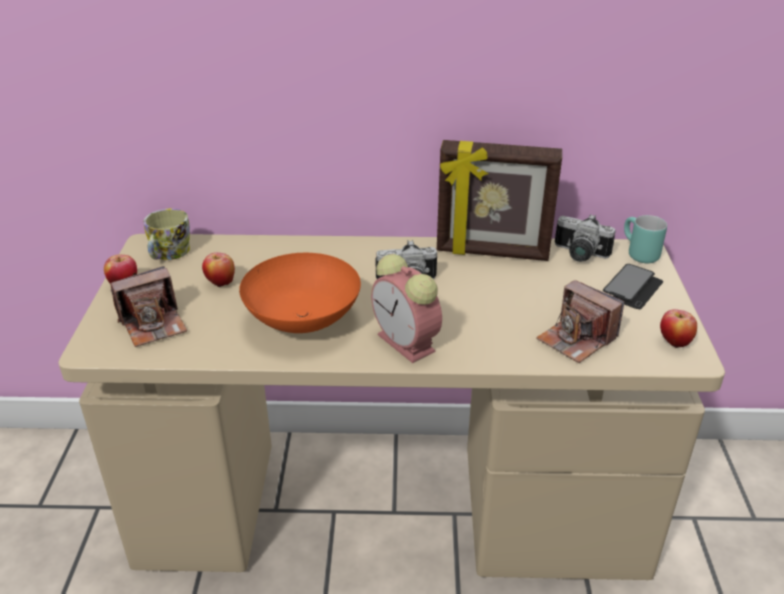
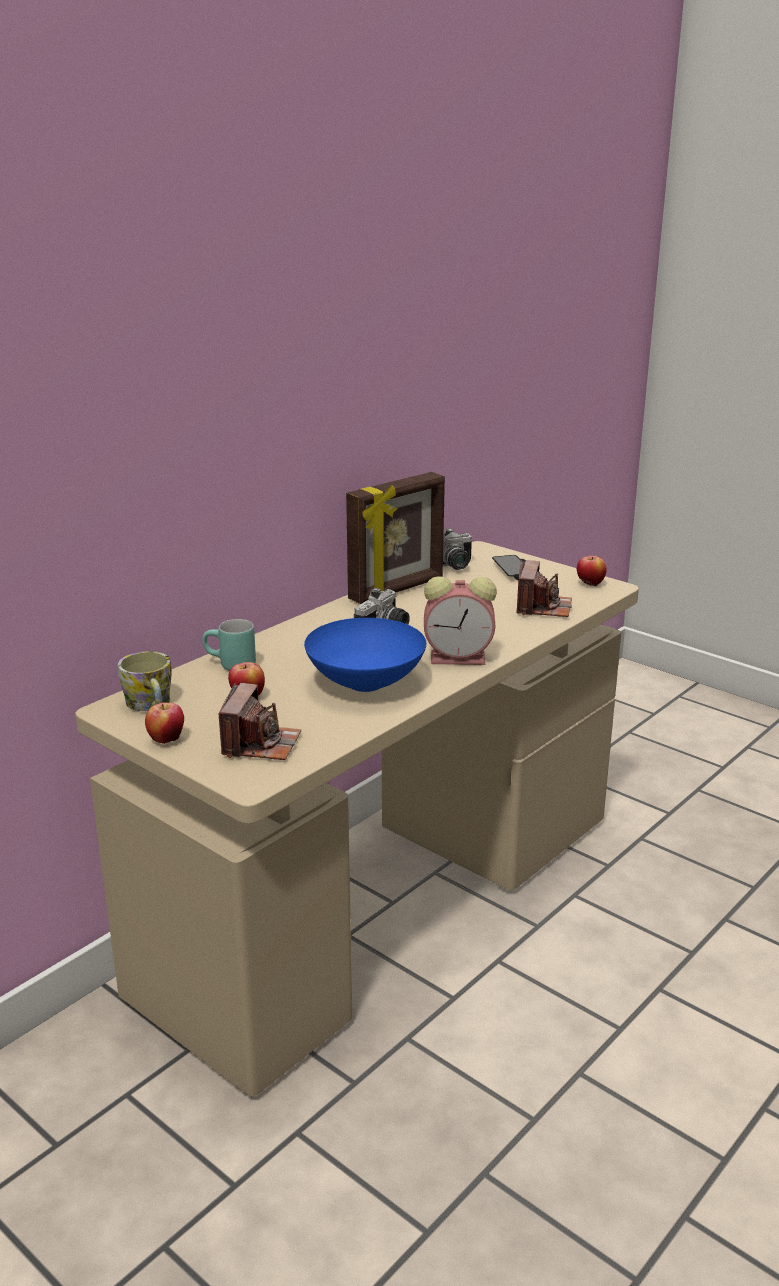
camera: 50 degrees left, 10 degrees down
orange bowl [239,253,361,333] -> blue bowl [304,618,426,692]
camera [536,280,624,363] -> camera turned 75 degrees counterclockwise [516,560,572,617]
turquoise mug [624,215,667,263] -> turquoise mug moved to [202,619,256,671]

